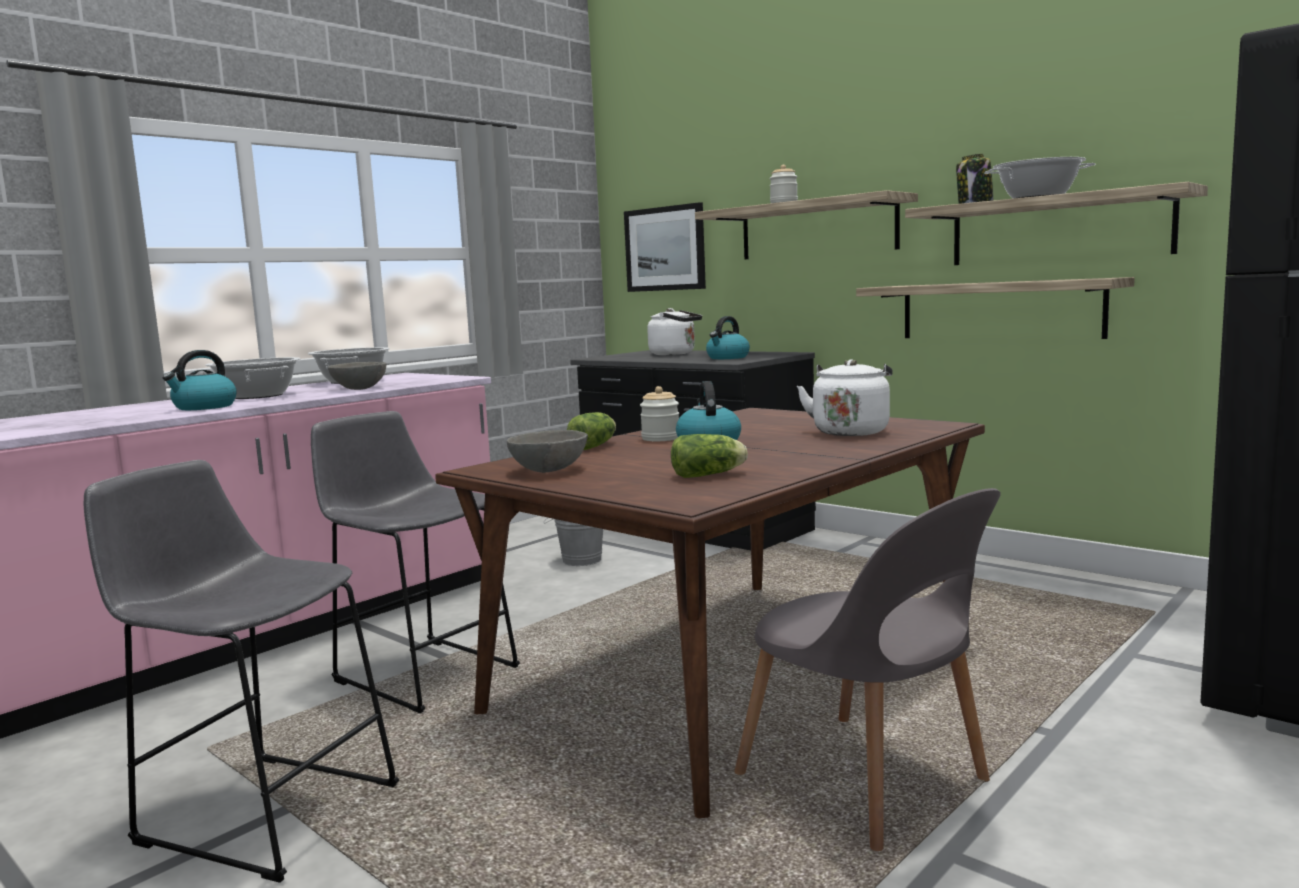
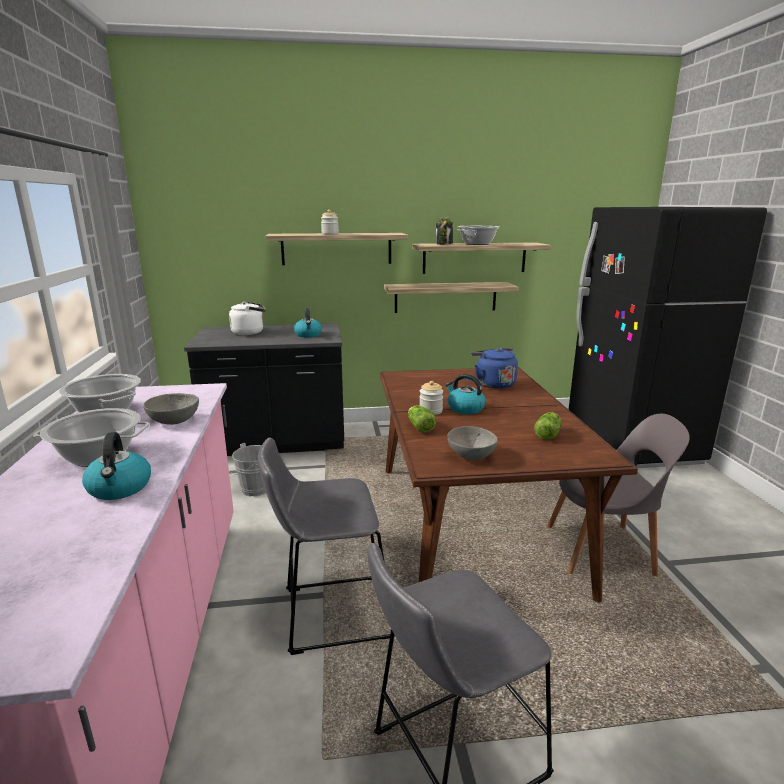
camera: 50 degrees left, 10 degrees up
picture [624,202,706,292] -> none
white kettle [797,359,893,436] -> blue kettle [471,348,518,389]

